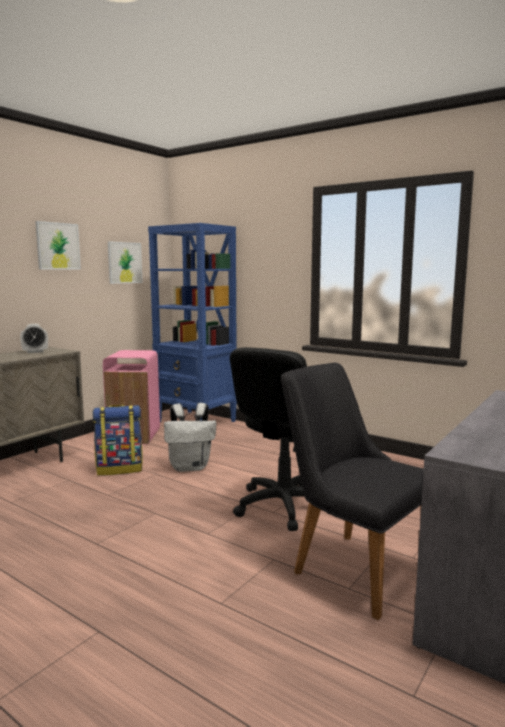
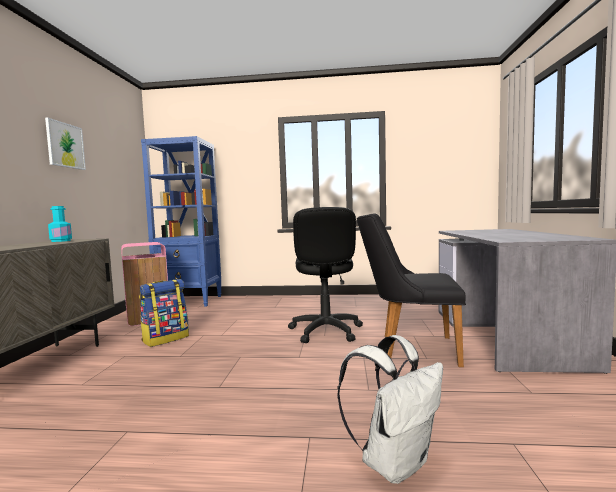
camera: 30 degrees left, 5 degrees down
alarm clock [20,324,48,353] -> turquoise bottle [48,206,72,242]
picture [108,241,143,284] -> none
white backpack [164,403,216,472] -> white backpack moved to [337,335,443,484]

